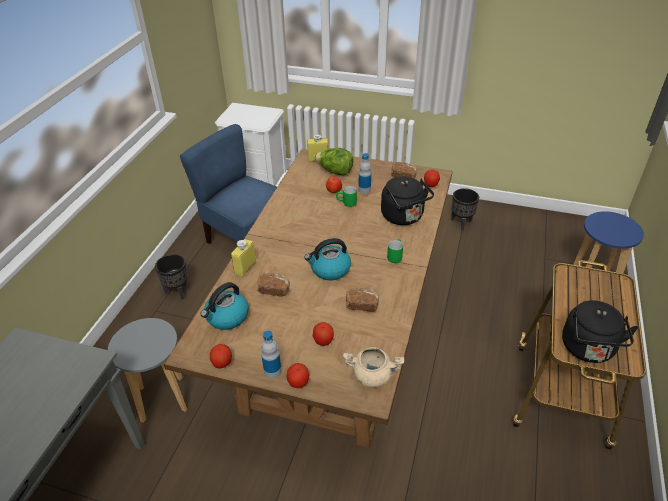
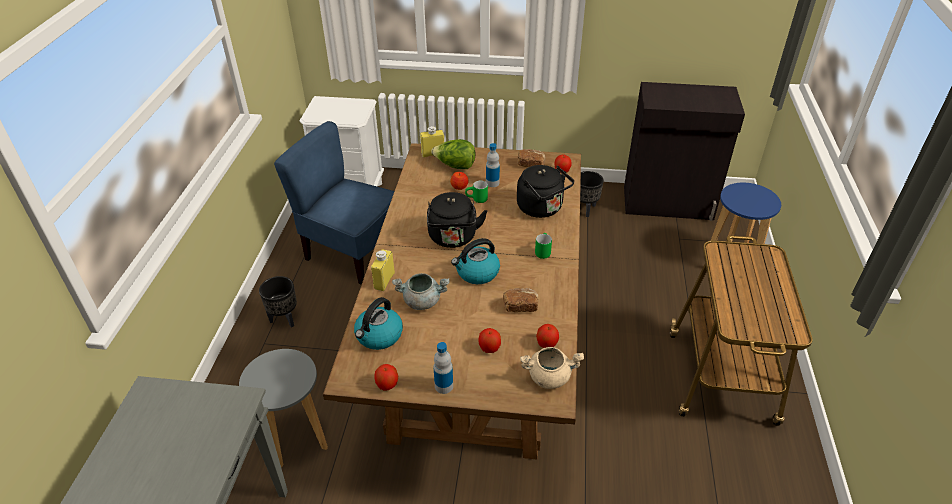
camera: 10 degrees left, 0 degrees up
bread [257,273,290,297] -> grey cooking pot [392,273,449,310]
apple [287,363,309,388] -> apple moved to [536,324,559,348]
black kettle [562,300,638,363] -> black kettle moved to [427,192,487,248]
none -> black cabinet [624,82,745,221]

